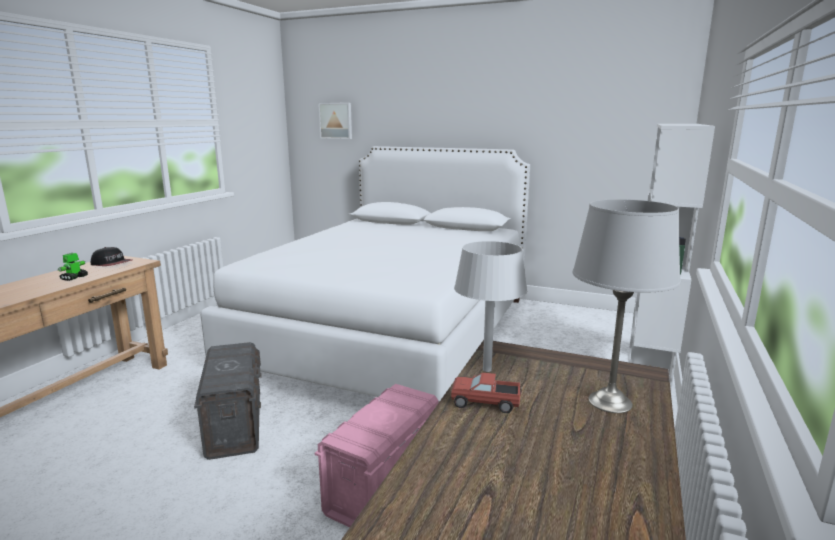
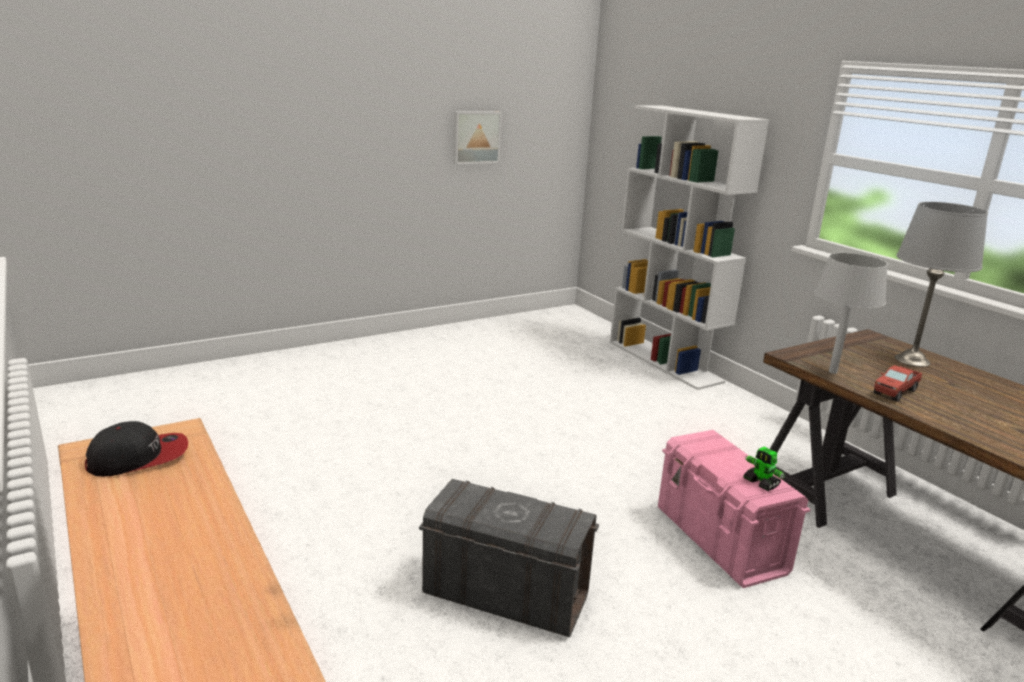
camera: 55 degrees left, 5 degrees up
toy robot [57,253,88,281] -> toy robot moved to [743,447,785,491]
white bed [200,146,530,403] -> none
picture [318,103,352,139] -> picture moved to [453,111,502,164]

